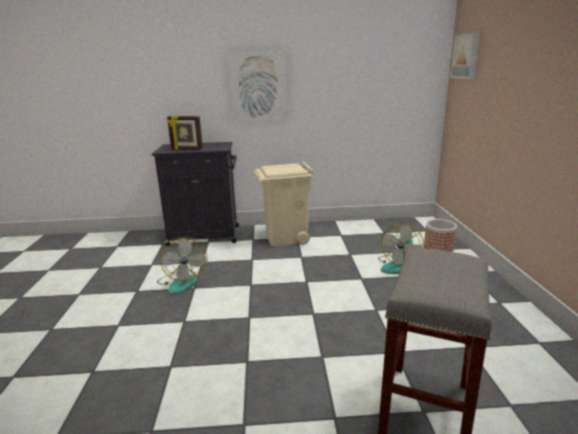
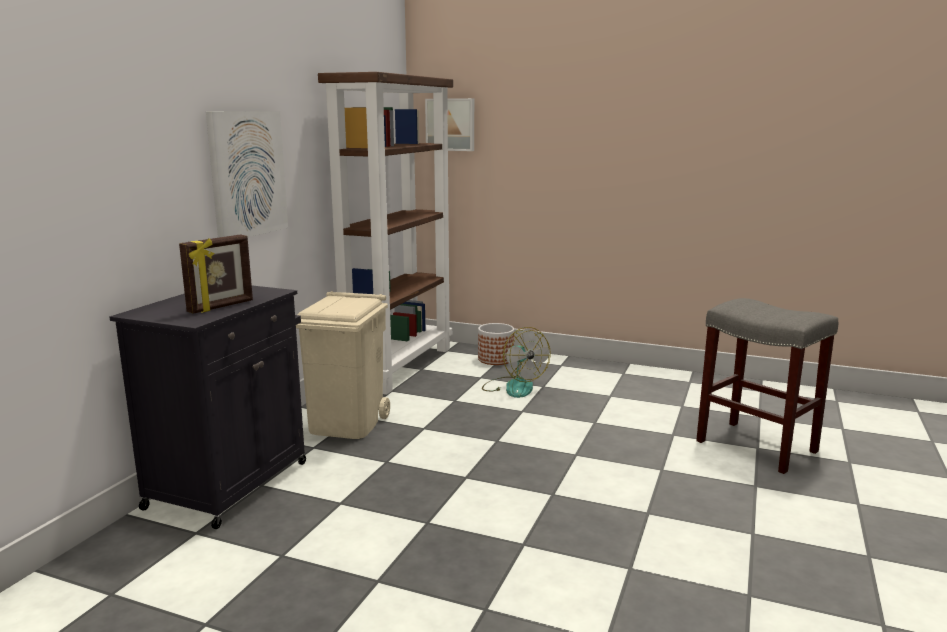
camera: 65 degrees left, 5 degrees down
fan [157,237,208,294] -> none
none -> brown bookcase [318,72,453,395]

